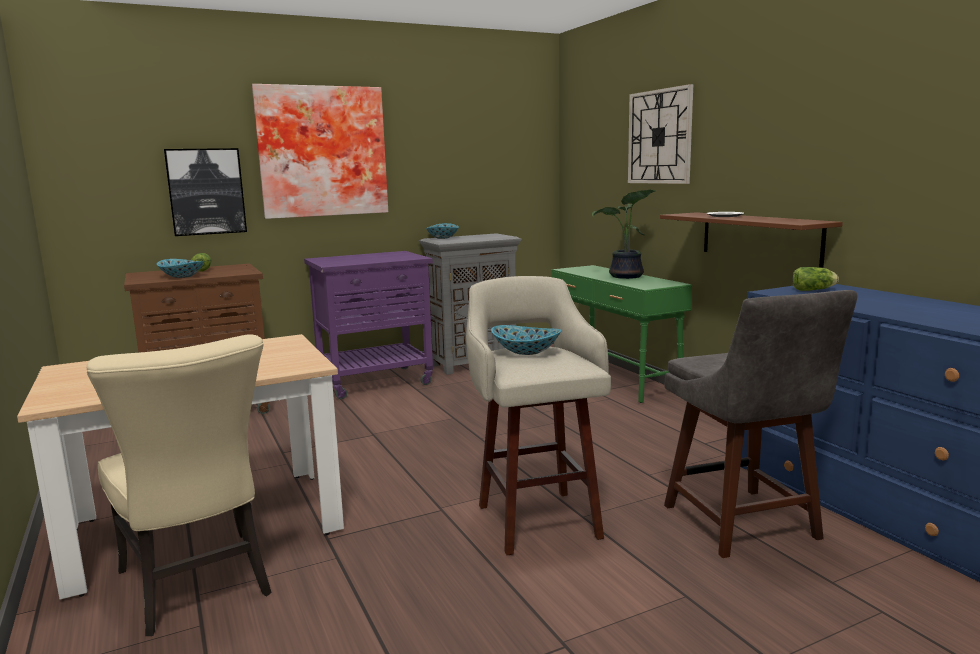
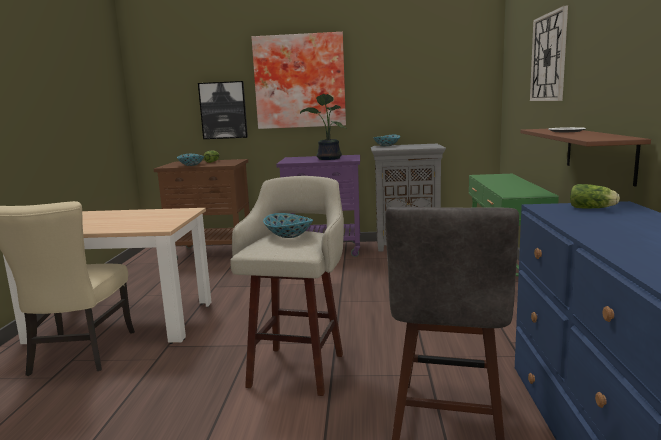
camera: 30 degrees right, 0 degrees up
potted plant [592,190,656,279] -> potted plant moved to [300,94,347,160]

